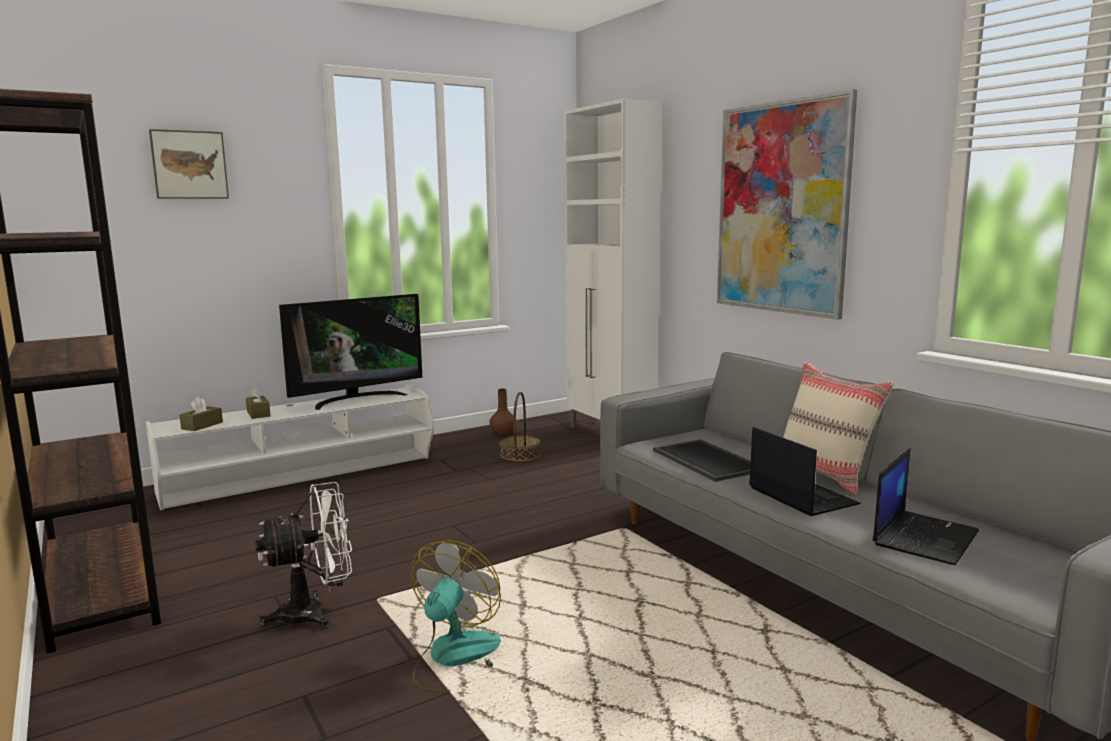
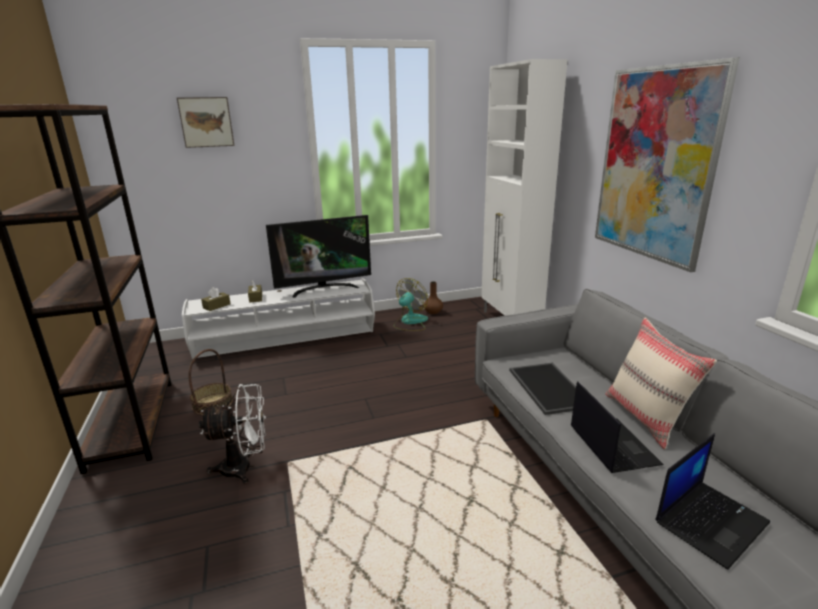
camera: 15 degrees right, 10 degrees up
fan [411,540,501,693] -> fan moved to [393,278,428,331]
basket [500,392,541,462] -> basket moved to [189,349,233,415]

